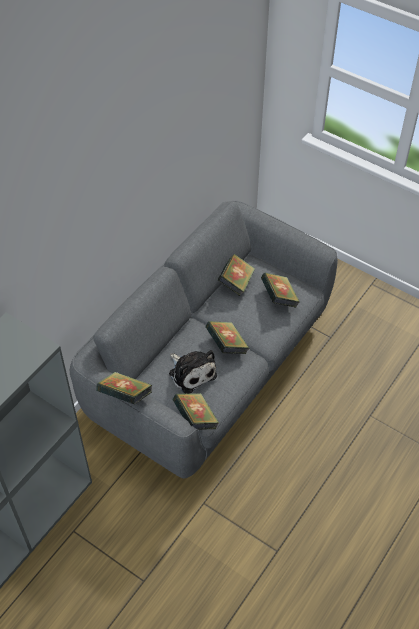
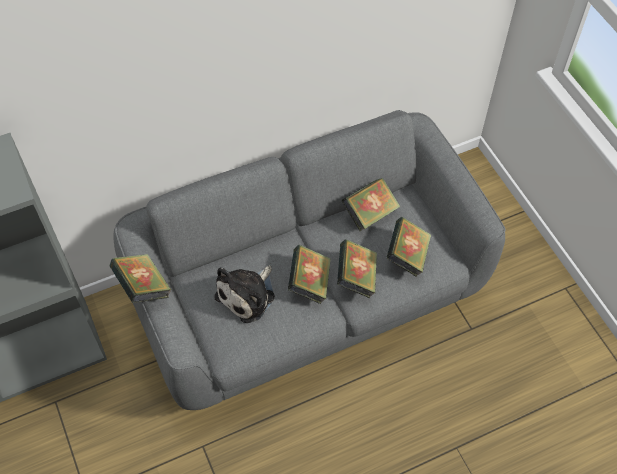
camera: 30 degrees right, 5 degrees up
plush toy [169,350,217,394] -> plush toy turned 45 degrees clockwise [214,265,275,323]
book [172,393,219,430] -> book moved to [337,239,377,298]

